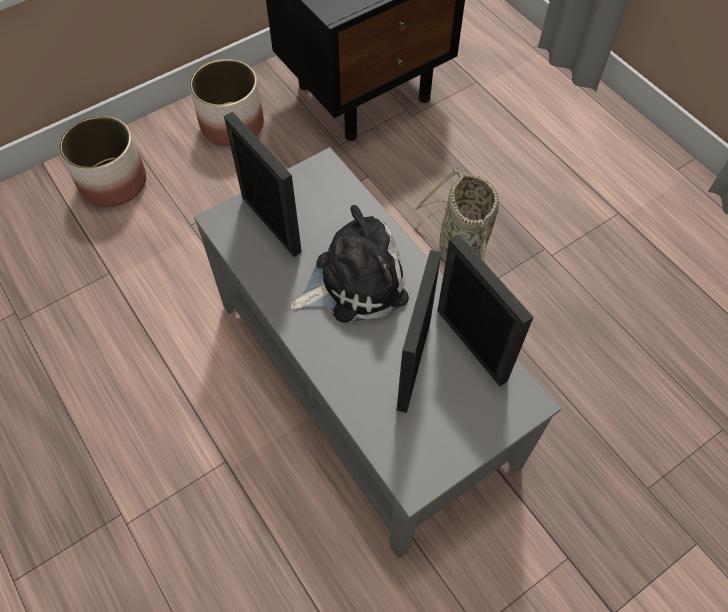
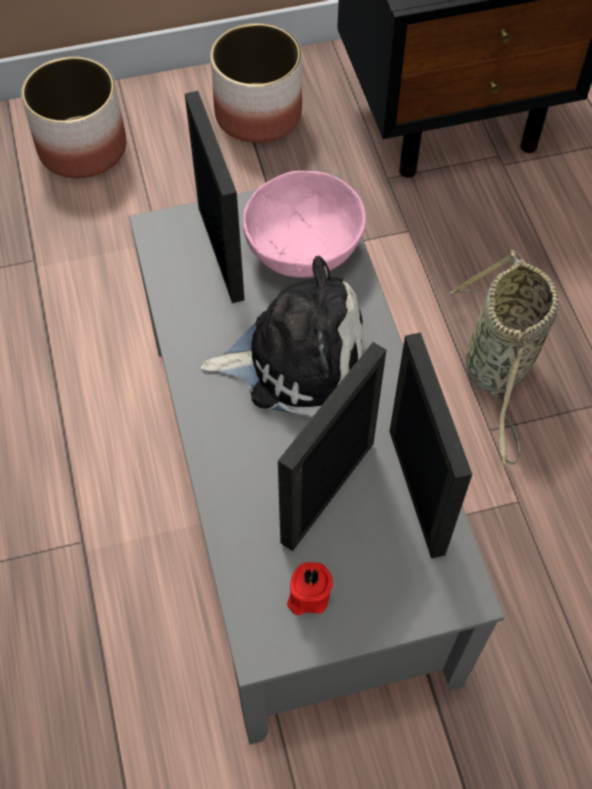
camera: 20 degrees right, 0 degrees up
none -> pink bowl [243,171,366,278]
none -> red candle [287,562,333,615]

